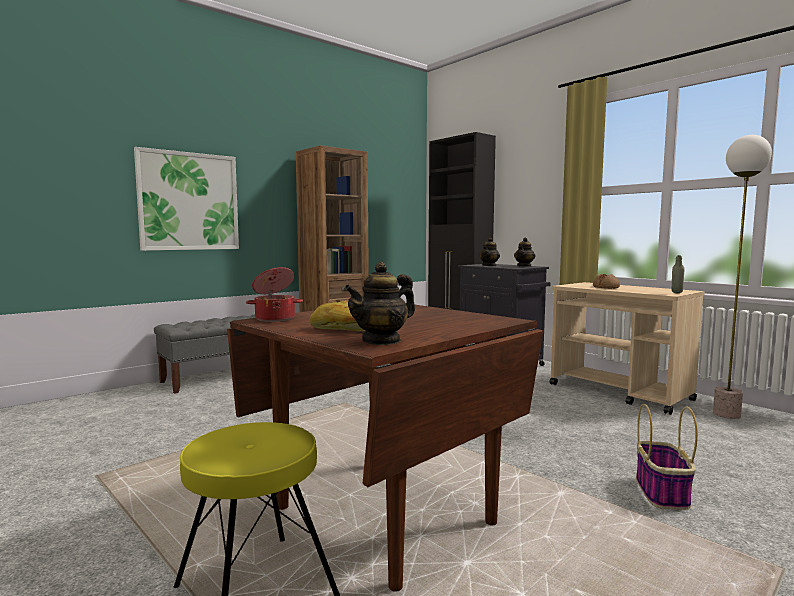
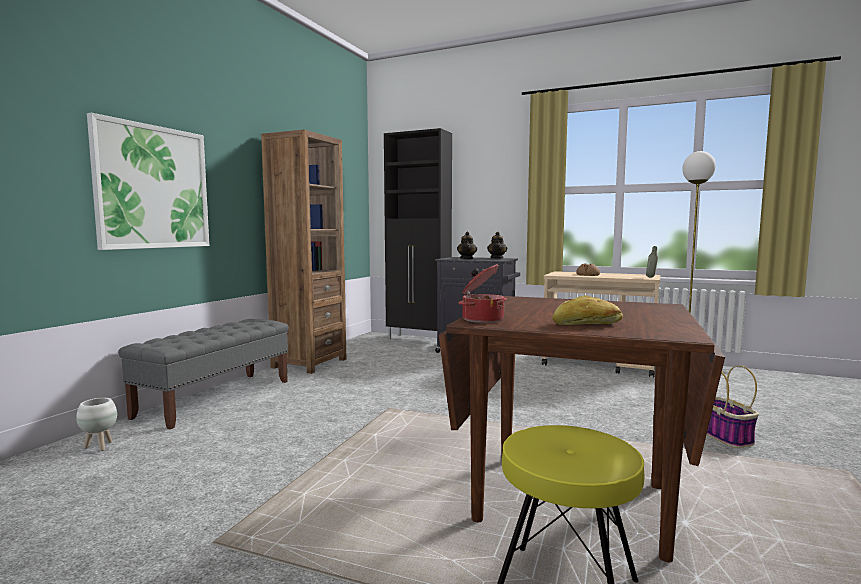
camera: 25 degrees left, 0 degrees up
teapot [344,262,415,345] -> none
none -> white planter [76,398,117,451]

